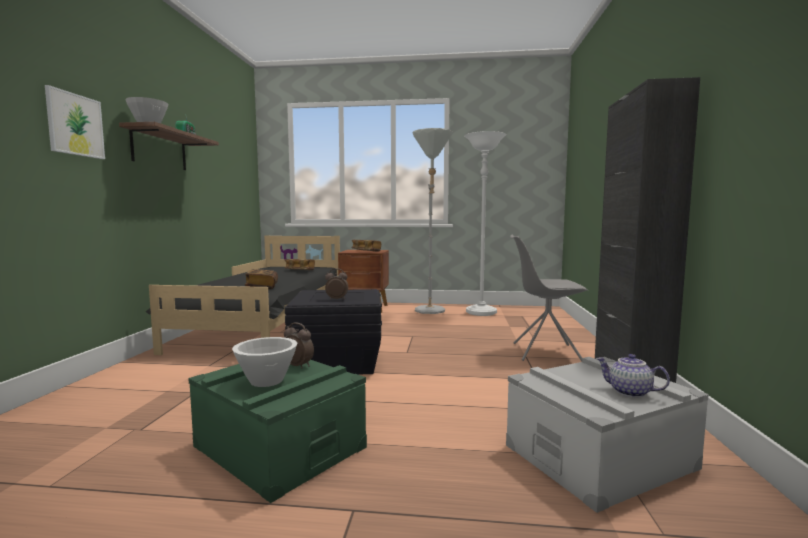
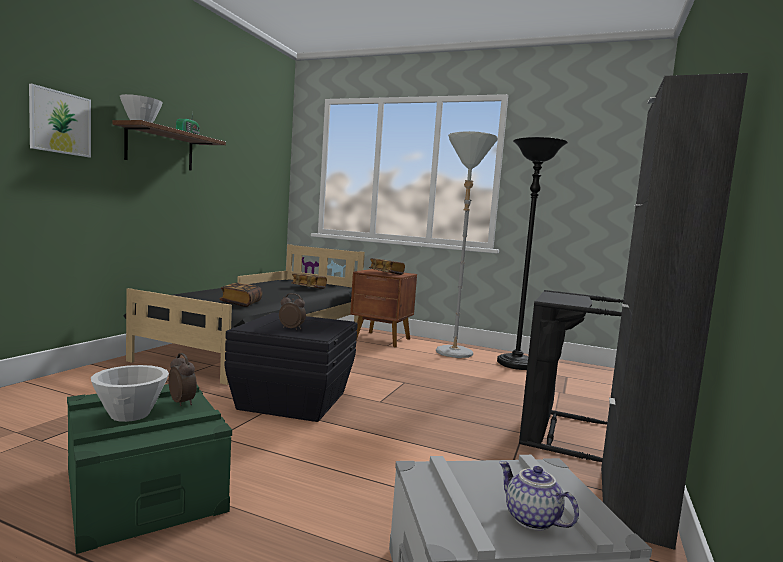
camera: 15 degrees right, 0 degrees up
white floor lamp [464,131,507,316] -> black floor lamp [497,137,568,370]
grey chair [510,235,589,361] -> black laundry basket [519,290,623,462]

